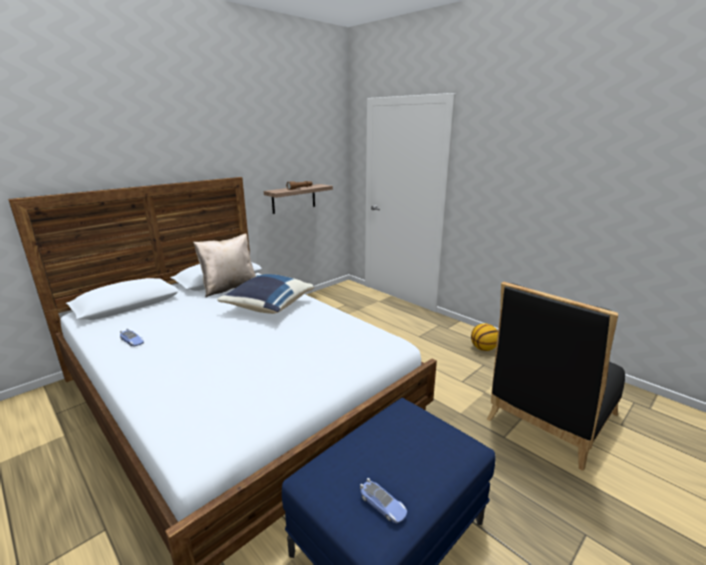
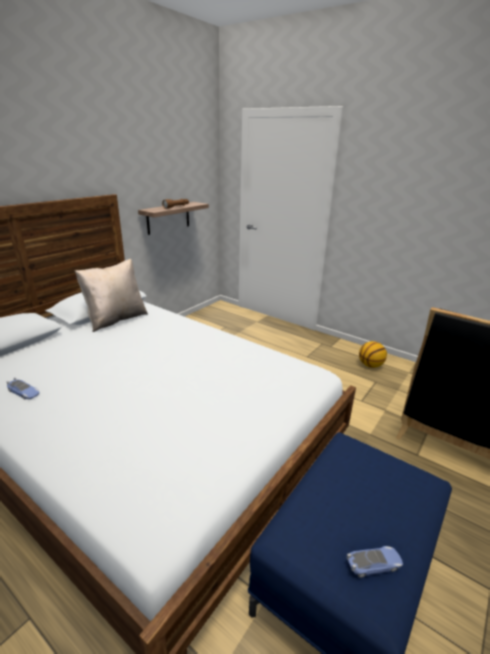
camera: 10 degrees left, 5 degrees up
blue pillow [217,274,314,314] -> none
toy car [360,478,407,523] -> toy car turned 45 degrees counterclockwise [346,546,403,578]

